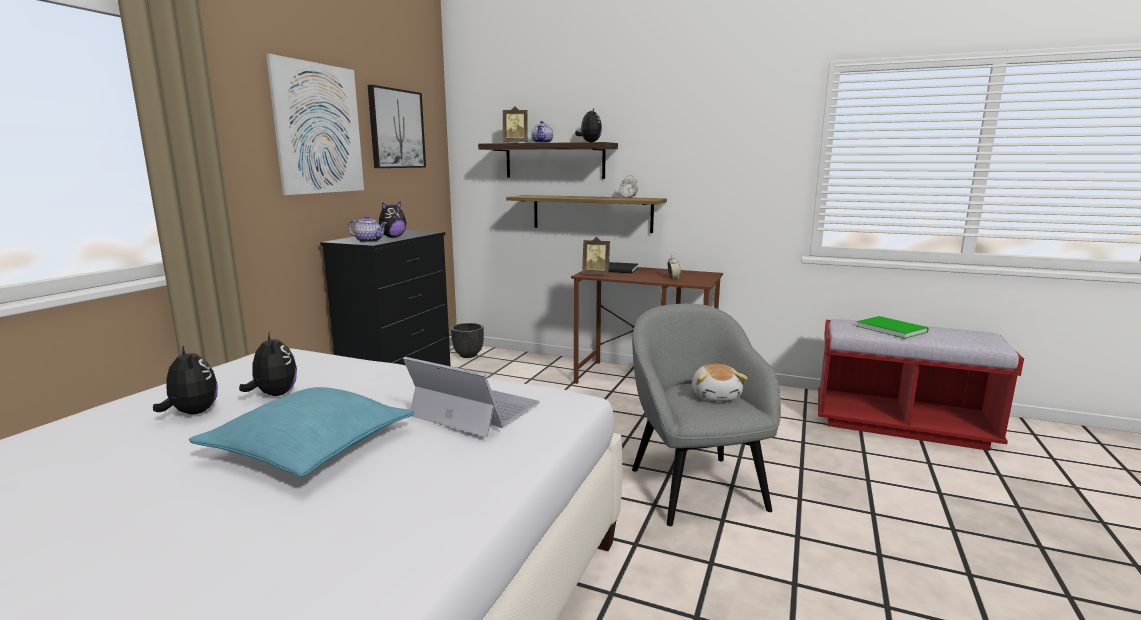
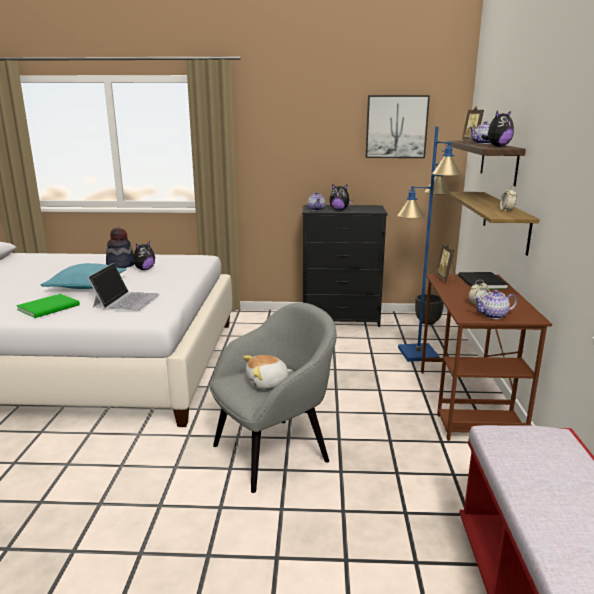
camera: 70 degrees right, 5 degrees up
plush toy [153,345,218,414] -> hat [106,227,134,268]
picture [266,54,364,195] -> none
green book [856,316,929,339] -> green book moved to [16,294,80,318]
none -> blue floor lamp [397,126,461,362]
none -> teapot [474,290,517,319]

